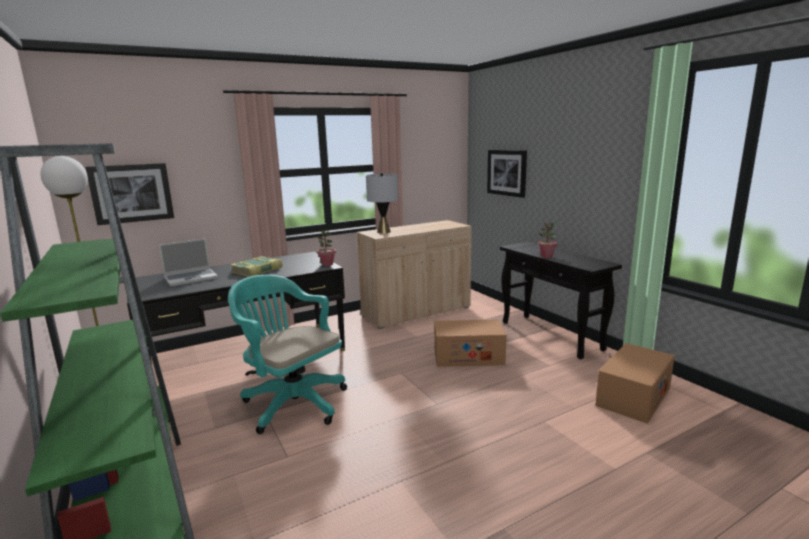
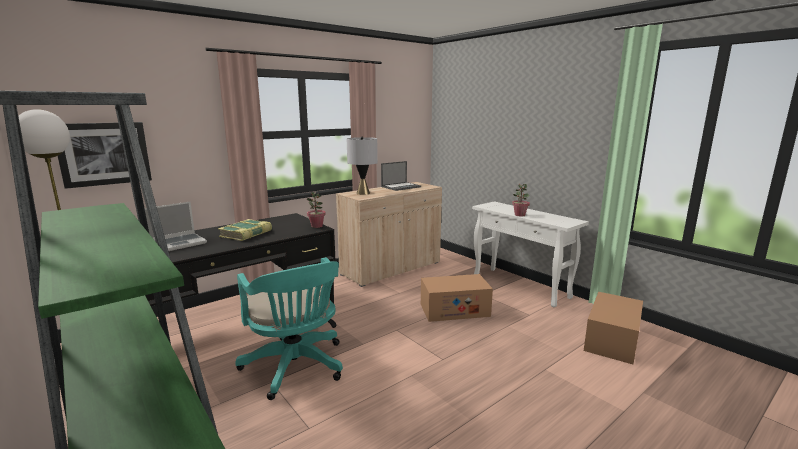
camera: 10 degrees left, 0 degrees up
turquoise office chair [228,275,347,434] -> turquoise office chair turned 150 degrees counterclockwise [235,257,343,400]
picture [487,150,527,198] -> none
black console table [500,242,622,359] -> white console table [472,201,589,308]
none -> laptop [381,161,421,191]

